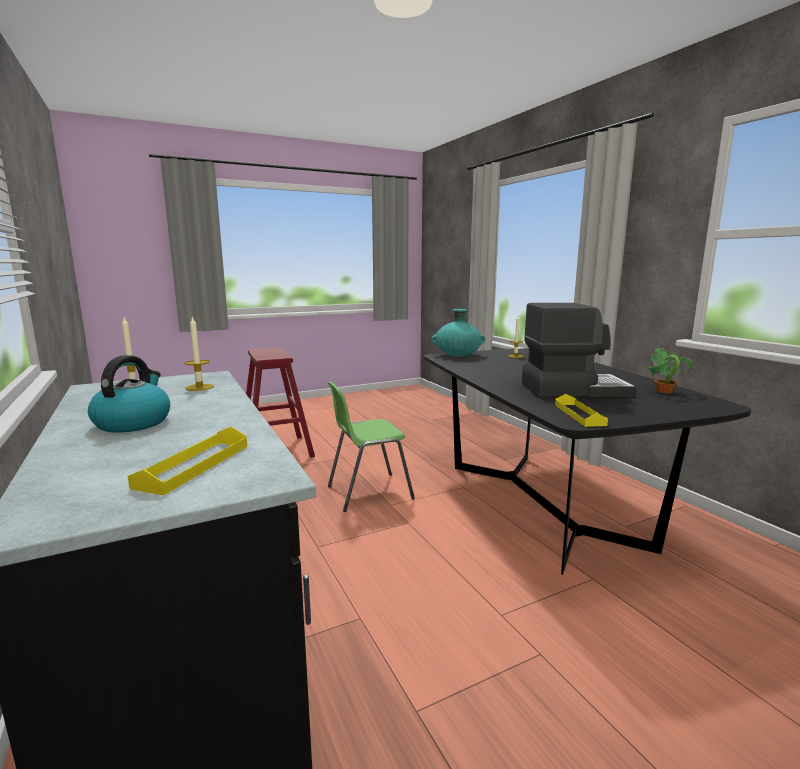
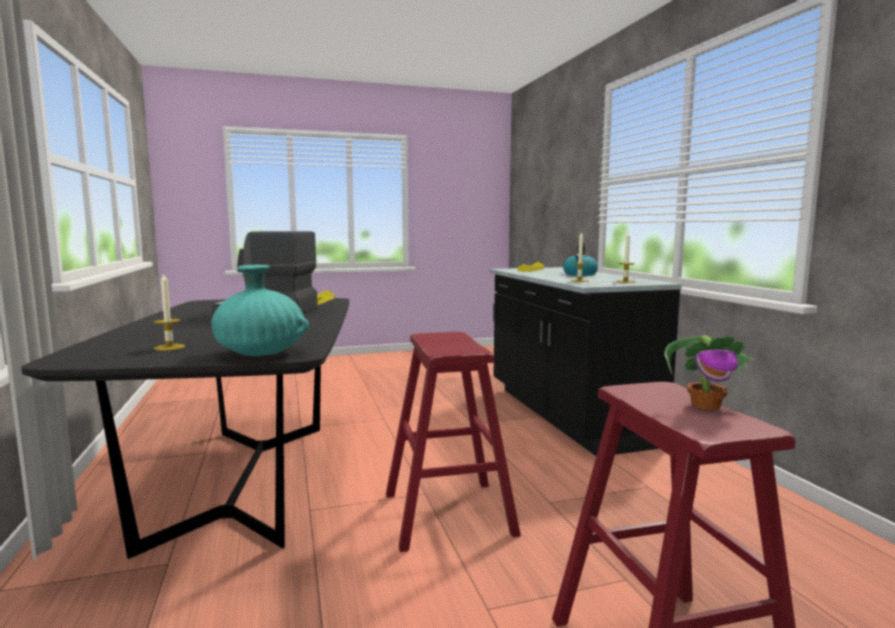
camera: 170 degrees left, 5 degrees down
green chair [328,382,415,512] -> red stool [386,332,521,552]
potted plant [646,347,693,393] -> potted plant moved to [664,335,754,410]

